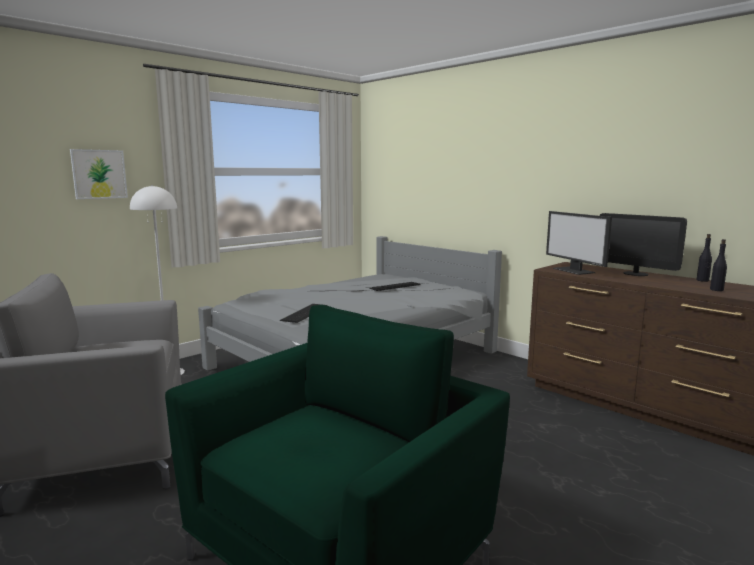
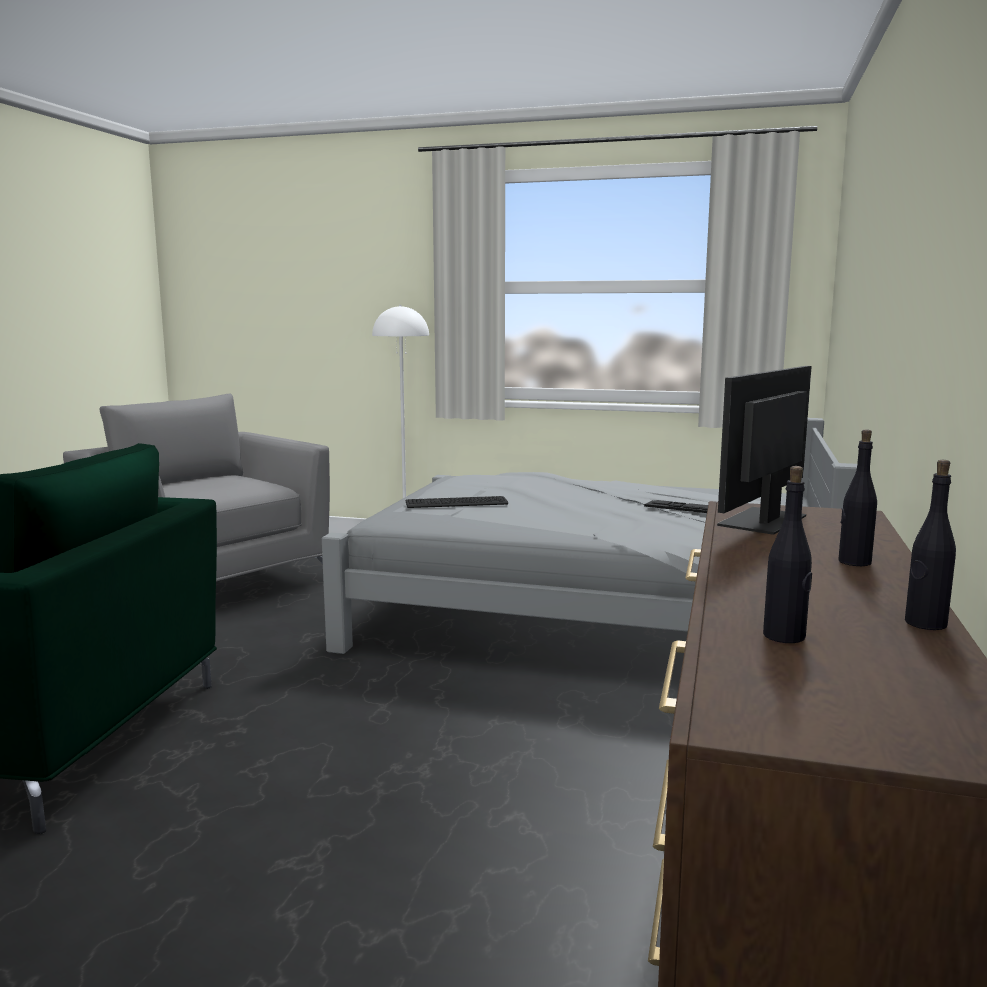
camera: 60 degrees right, 0 degrees up
picture [70,149,128,199] -> none
monitor [599,213,687,276] -> black bottle [838,430,877,566]

